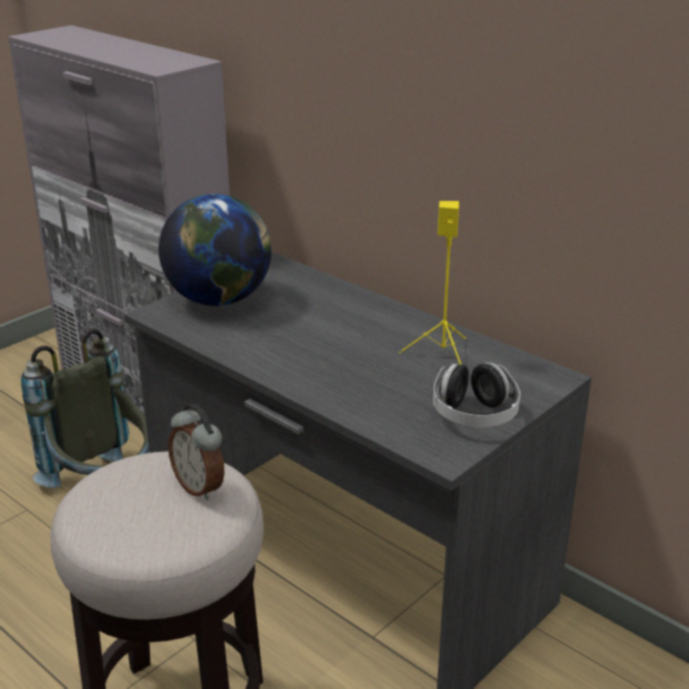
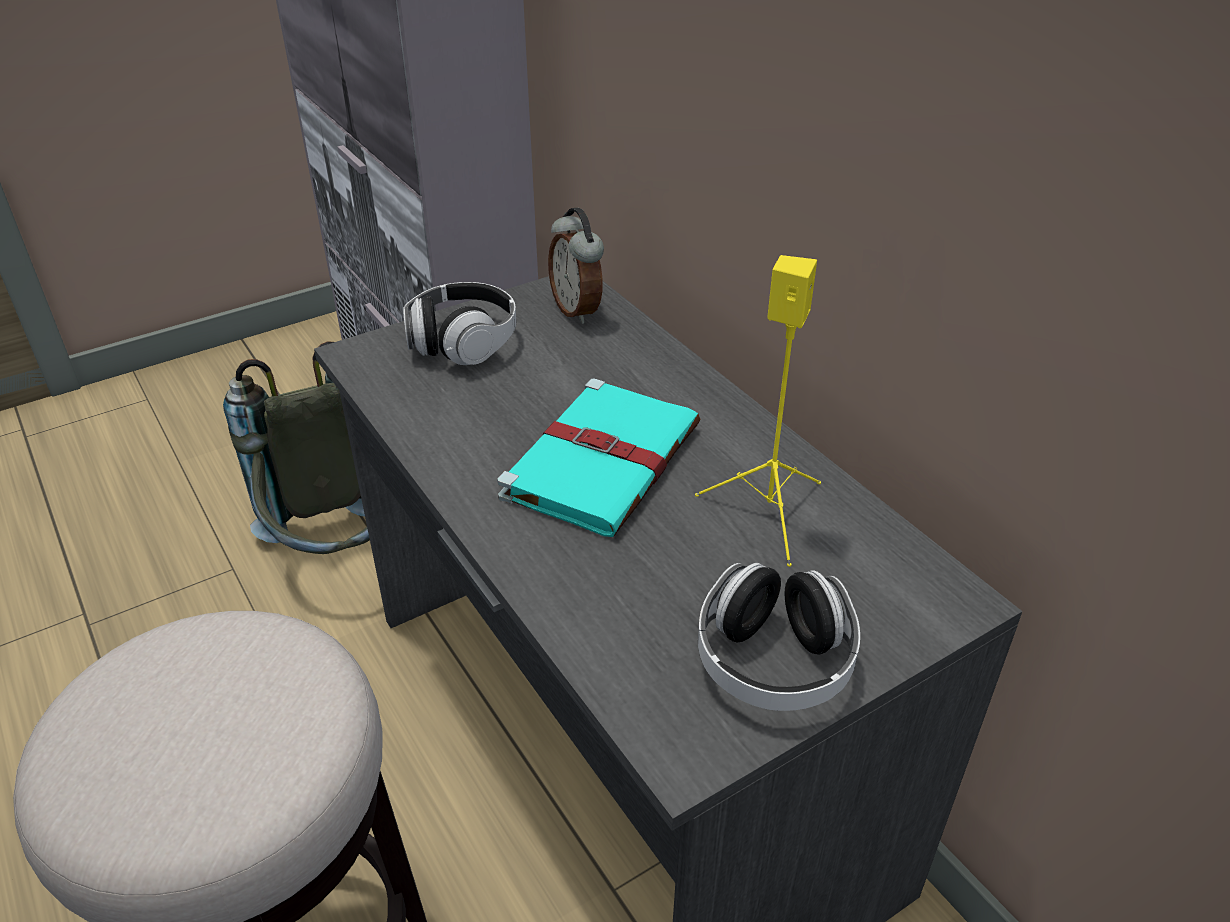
camera: 15 degrees right, 10 degrees up
globe [158,194,272,306] -> headphones [403,282,516,365]
alarm clock [168,404,225,501] -> alarm clock moved to [548,208,604,324]
none -> turquoise book [497,379,700,537]

